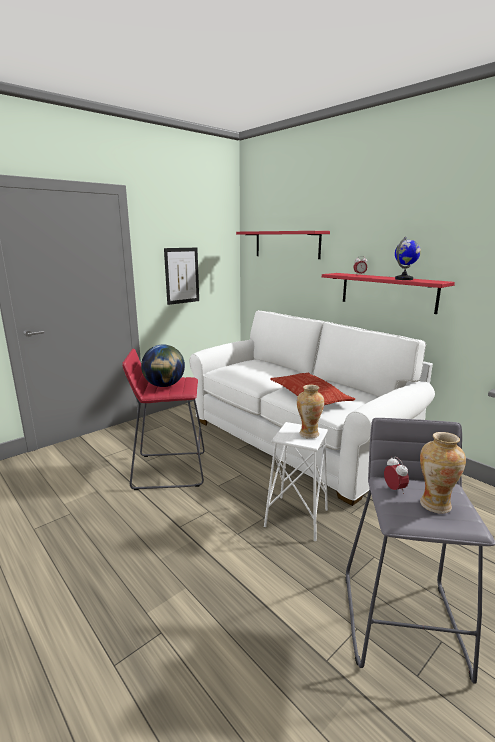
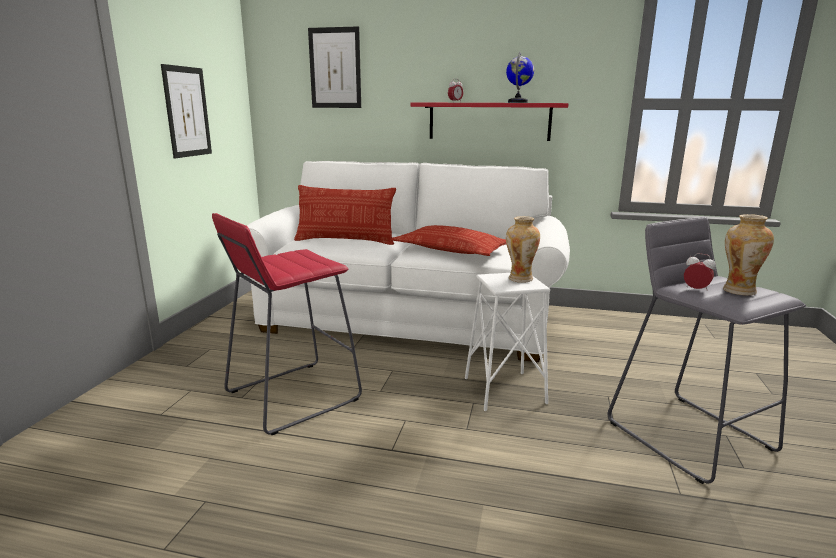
camera: 35 degrees left, 0 degrees up
globe [141,344,185,387] -> none
red shelf [236,231,330,259] -> picture [308,26,361,108]
none -> pillow [294,185,396,245]

